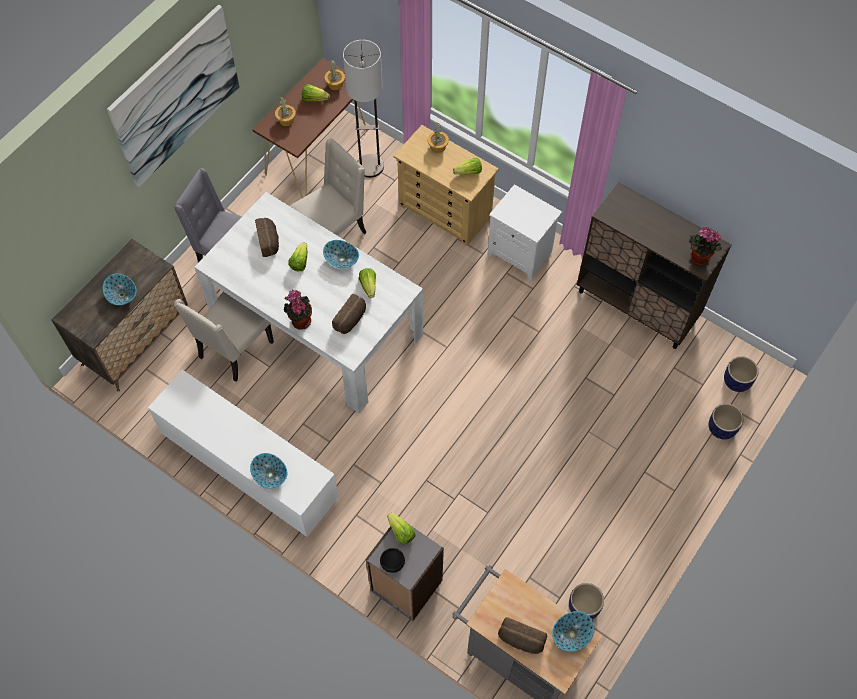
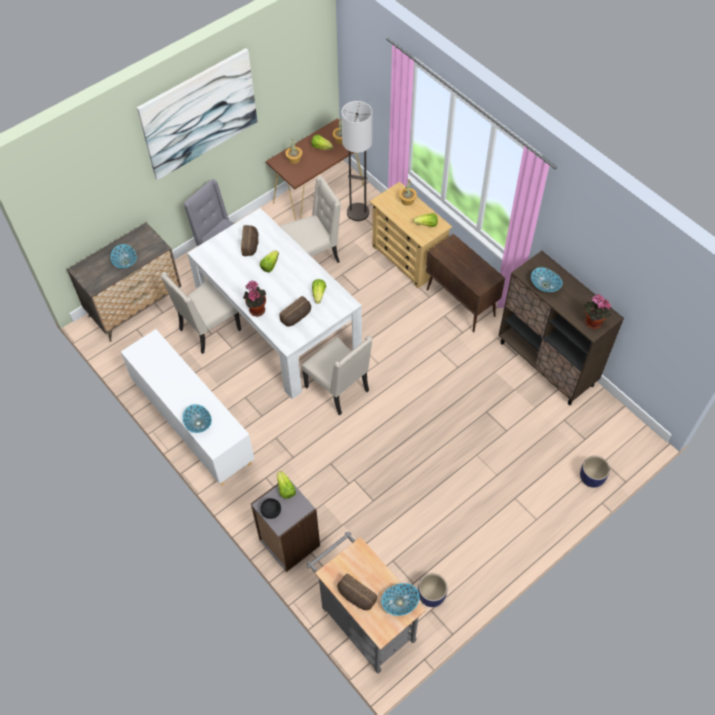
camera: 15 degrees right, 5 degrees down
bowl [323,240,359,268] -> bowl moved to [531,267,563,292]
white nightstand [488,184,562,281] -> brown cabinet [426,234,505,332]
planter [724,356,759,392] -> none
none -> beige chair [301,336,373,415]

